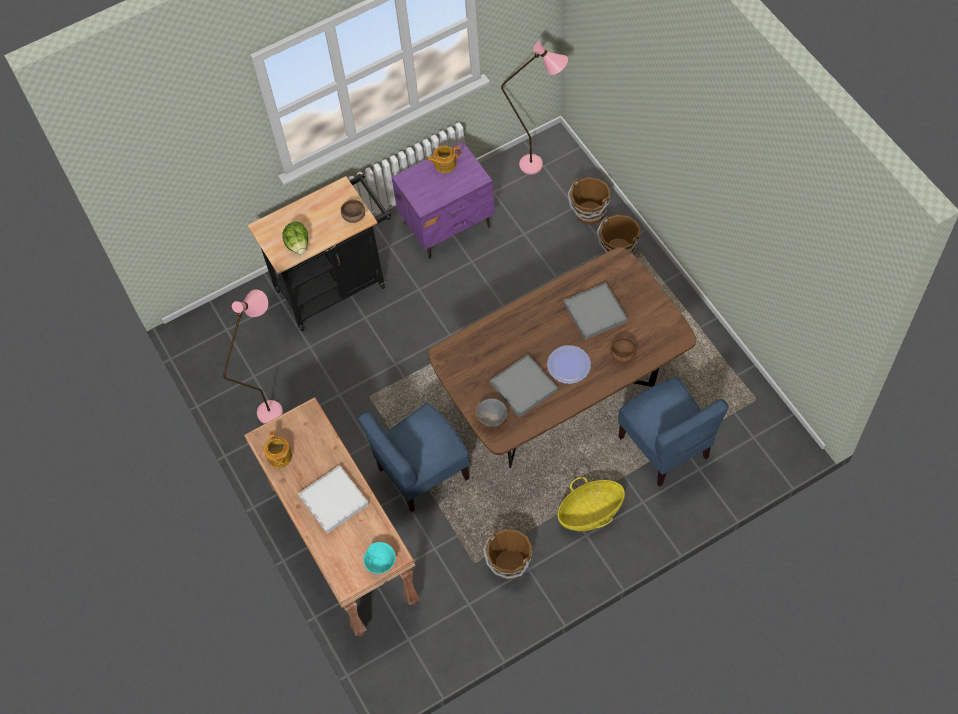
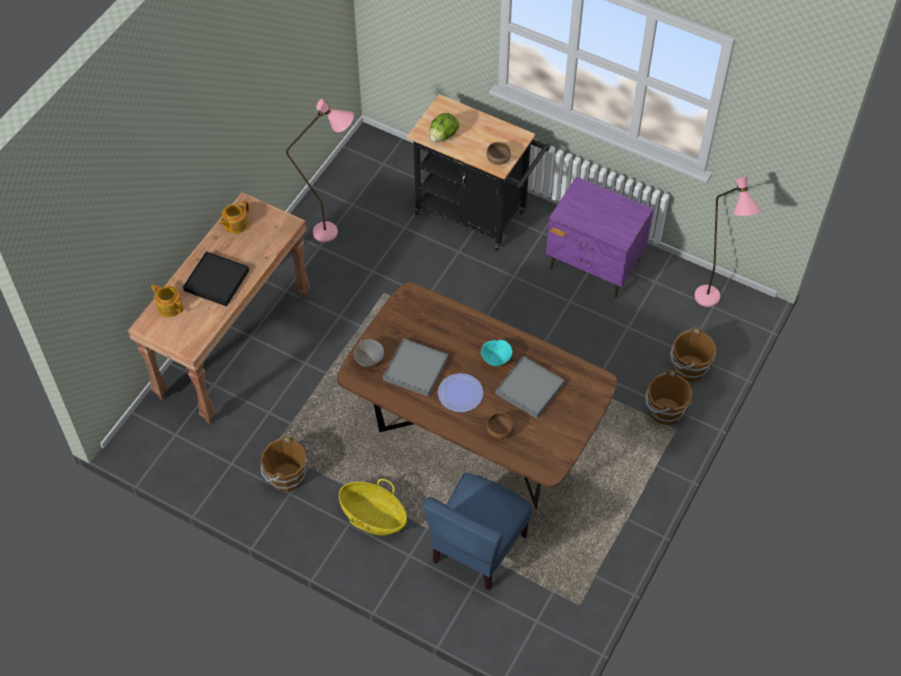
camera: 55 degrees right, 5 degrees down
white tray [298,465,369,534] -> black tray [183,251,249,307]
blue chair [358,403,469,513] -> none
turquoise bowl [363,542,396,574] -> turquoise bowl moved to [481,340,512,366]
teapot [427,145,461,173] -> teapot moved to [150,284,184,317]

